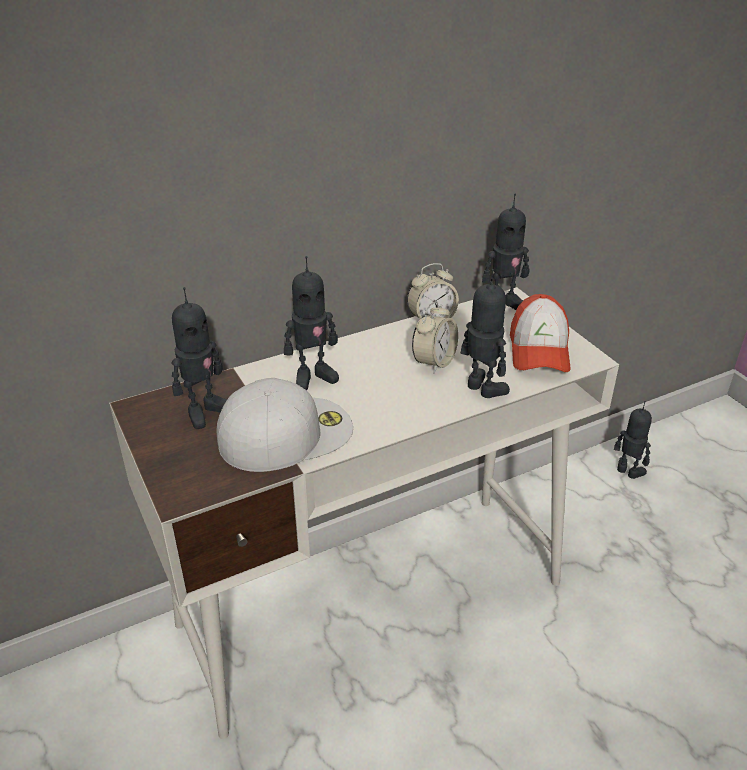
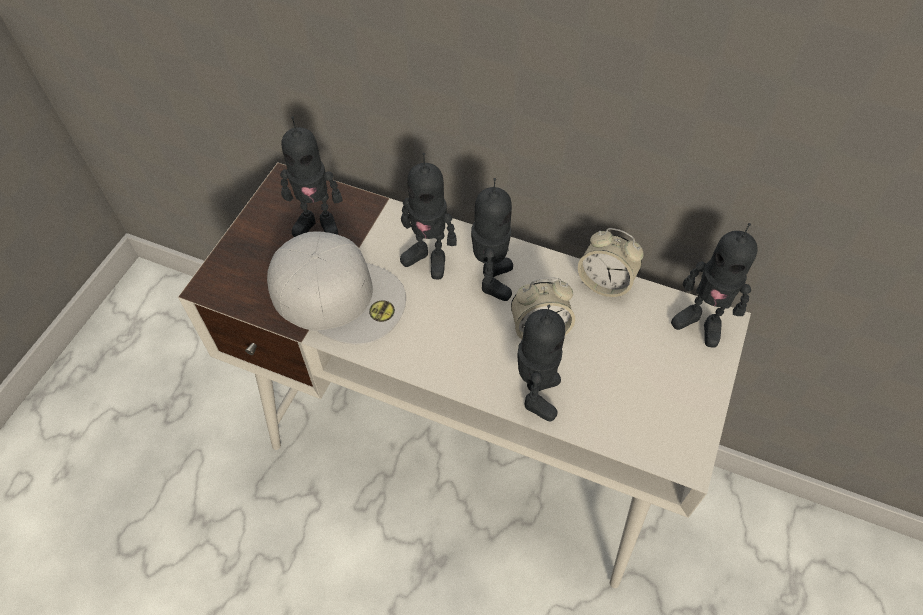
camera: 50 degrees right, 20 degrees up
cap [510,294,570,372] -> none
toy robot [614,401,652,479] -> toy robot moved to [471,178,513,301]

